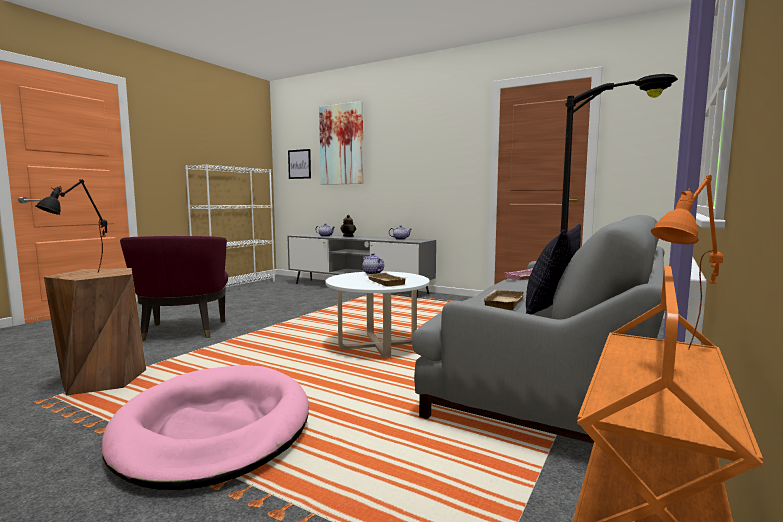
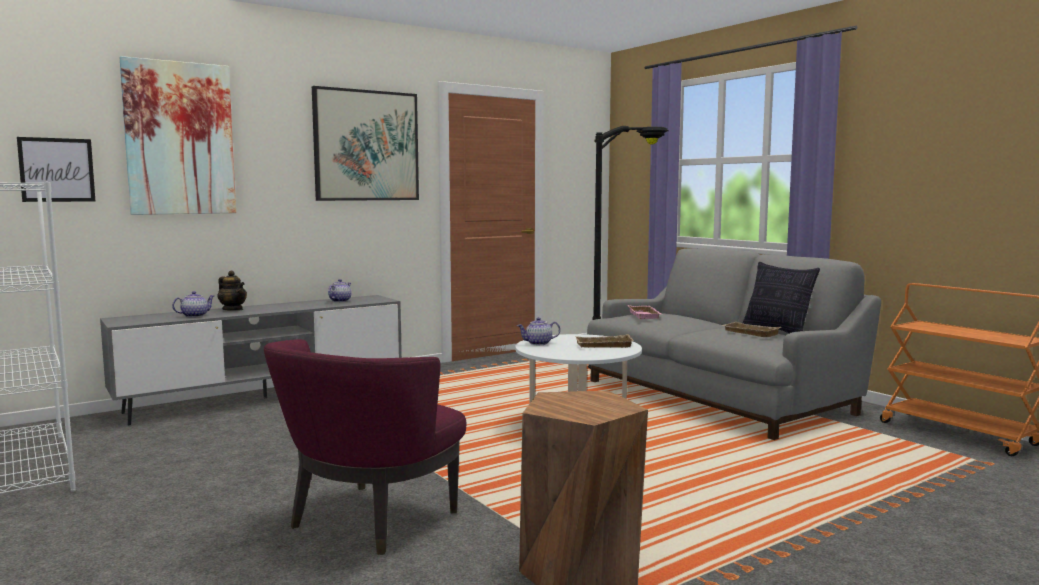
camera: 65 degrees left, 0 degrees up
black table lamp [36,179,107,273] -> none
pink dog bed [102,365,309,490] -> none
purple armchair [120,236,228,341] -> purple armchair turned 105 degrees clockwise [264,339,466,555]
orange table lamp [651,175,723,350] -> none
none -> picture [312,86,419,201]

